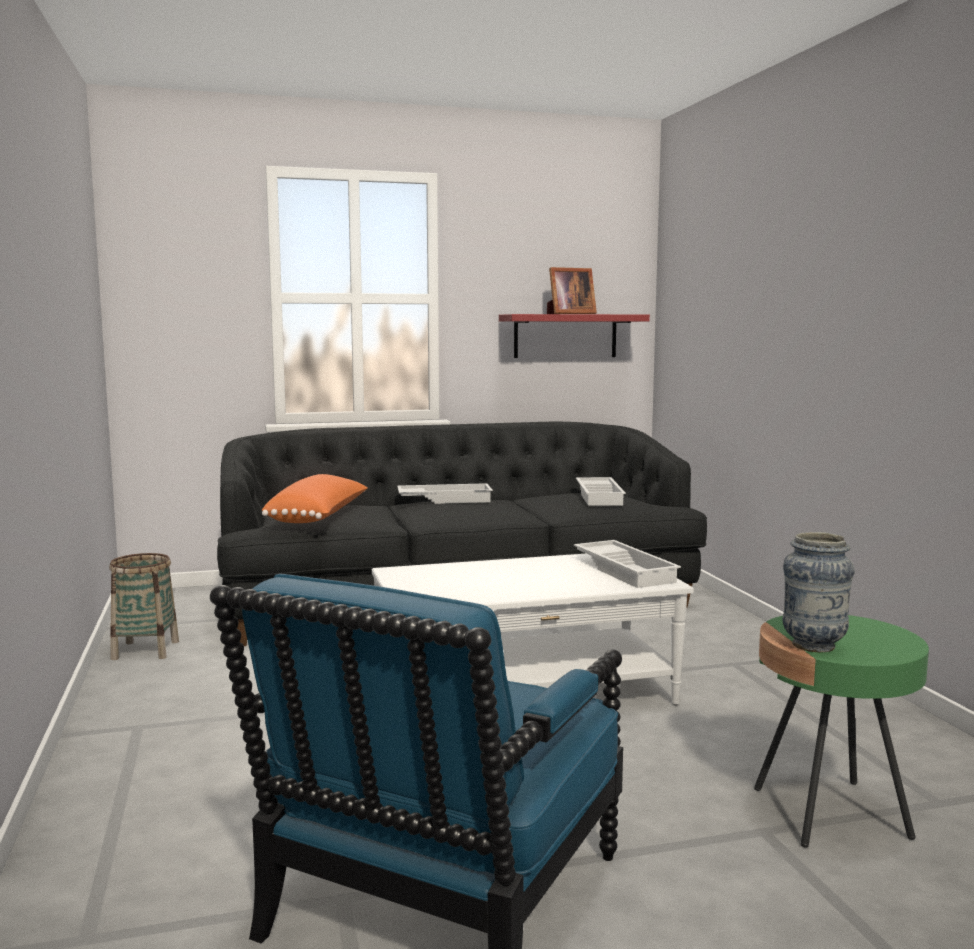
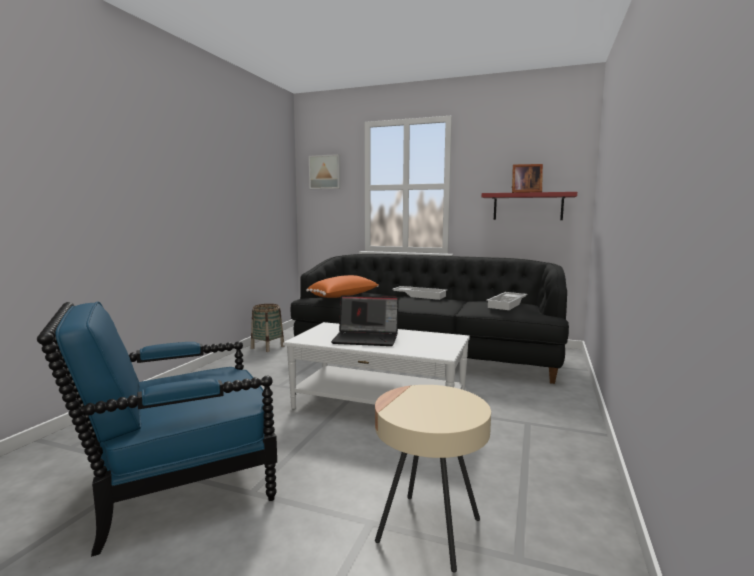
camera: 35 degrees right, 0 degrees up
white tray [574,540,681,588] -> none
green side table [754,615,929,848] -> beige side table [375,385,491,572]
vase [782,532,855,652] -> none
none -> picture [309,154,341,189]
none -> laptop [331,295,399,346]

